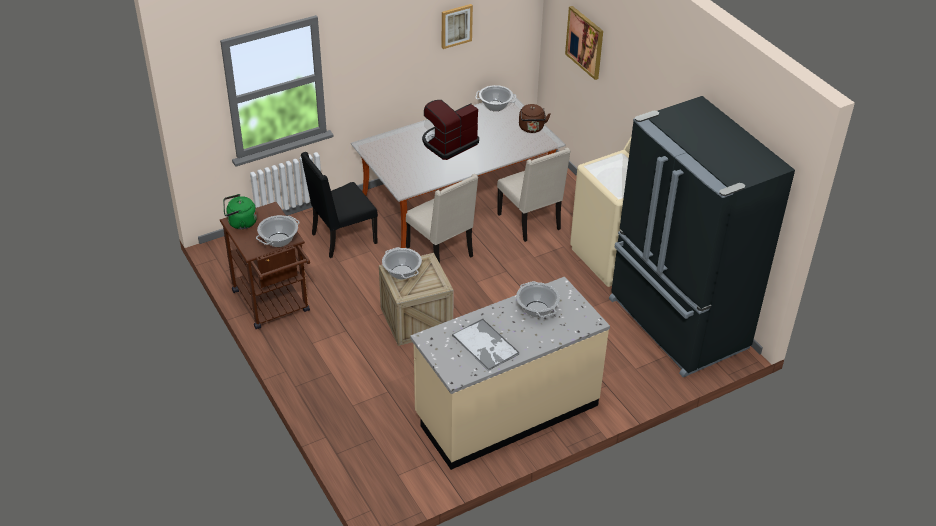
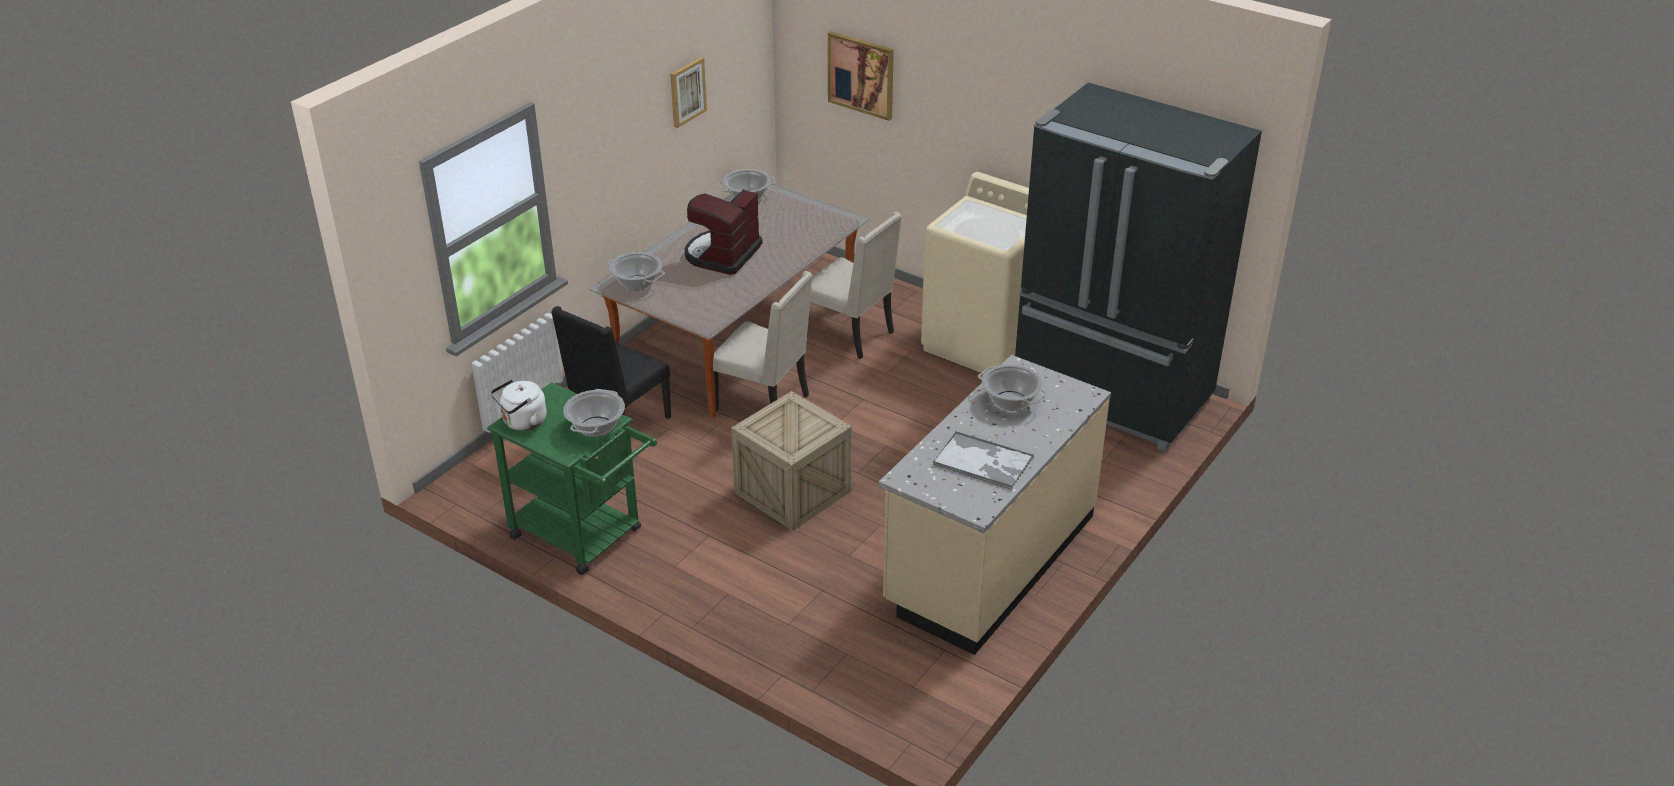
camera: 25 degrees left, 5 degrees down
brown cart [220,202,310,329] -> green cart [487,382,657,575]
green kettle [223,194,257,229] -> white kettle [490,379,547,431]
cooking pot [382,247,422,279] -> cooking pot moved to [607,252,665,291]
brown kettle [519,104,551,133] -> none

